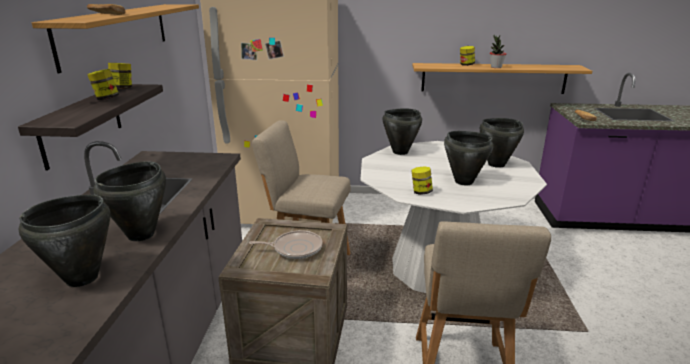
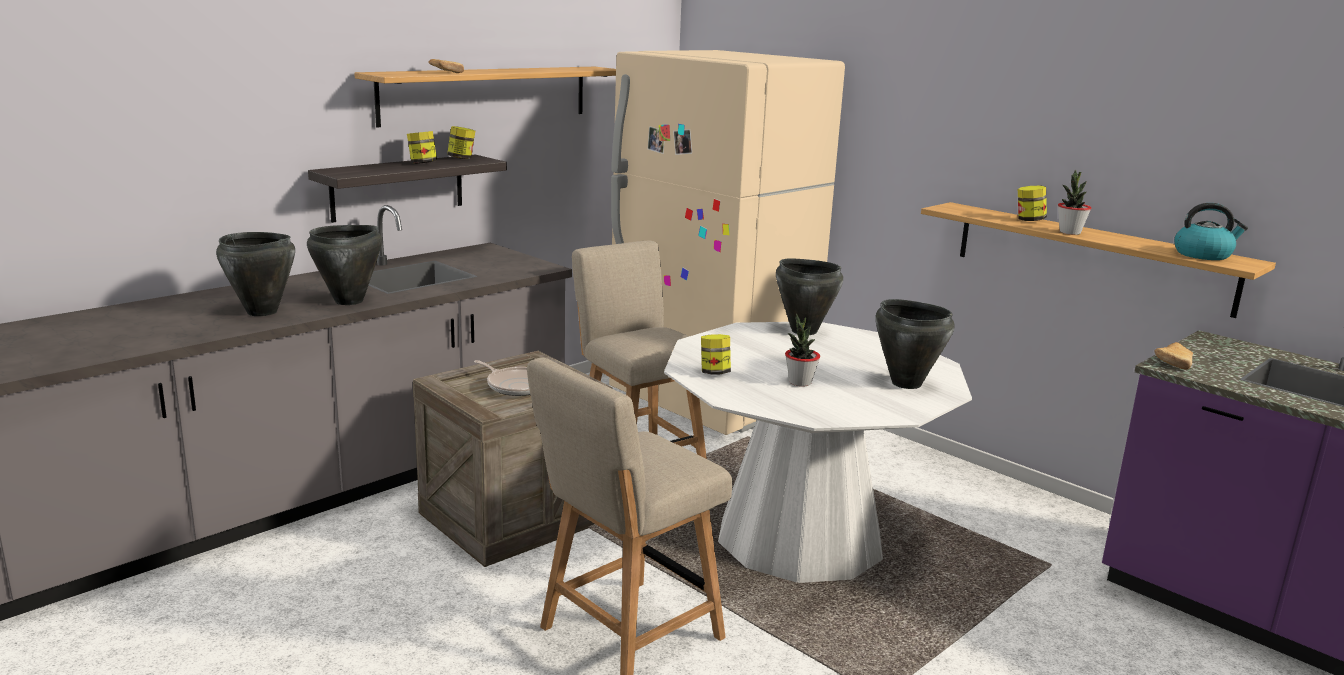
camera: 40 degrees right, 5 degrees down
black cooking pot [444,131,493,185] -> potted plant [785,314,820,386]
none -> kettle [1174,203,1248,260]

